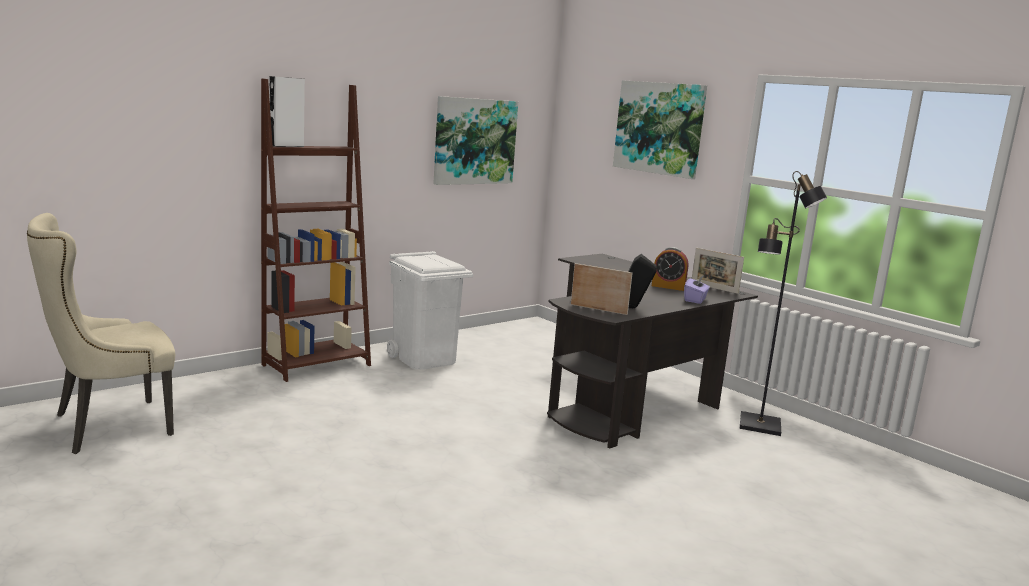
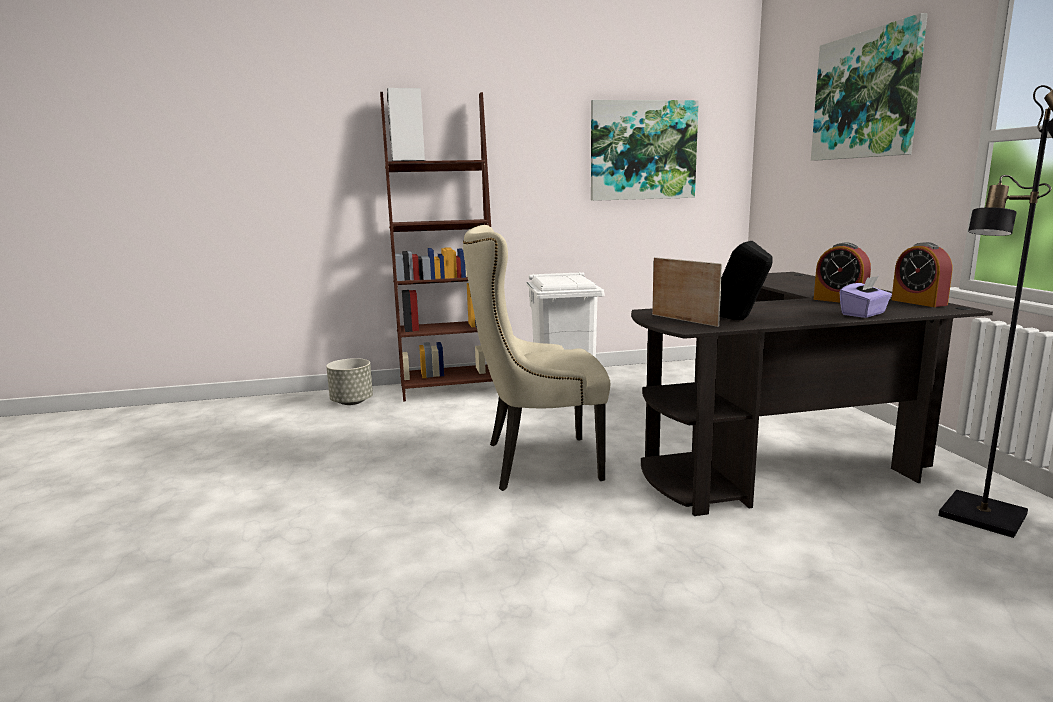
camera: 30 degrees right, 0 degrees up
beige chair [27,213,175,454] -> beige chair moved to [463,225,610,491]
picture frame [692,248,744,294] -> alarm clock [891,242,952,307]
none -> grey planter [326,358,373,405]

